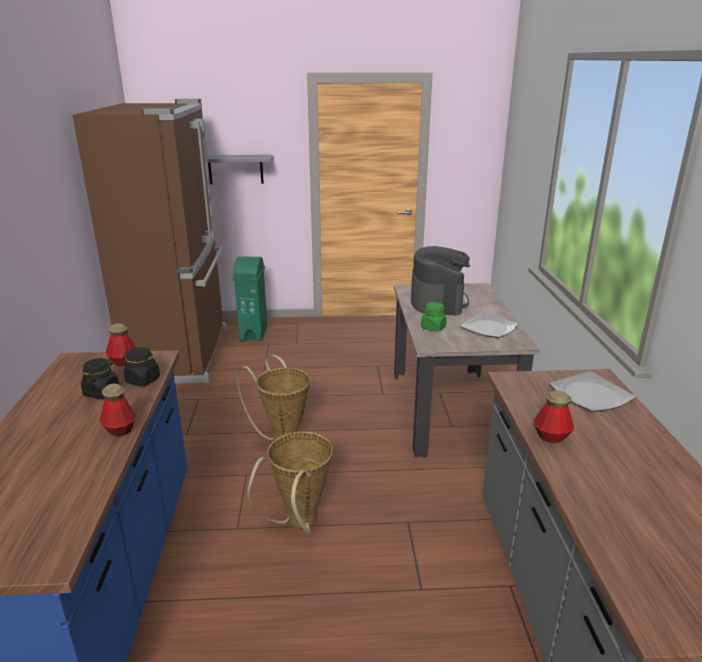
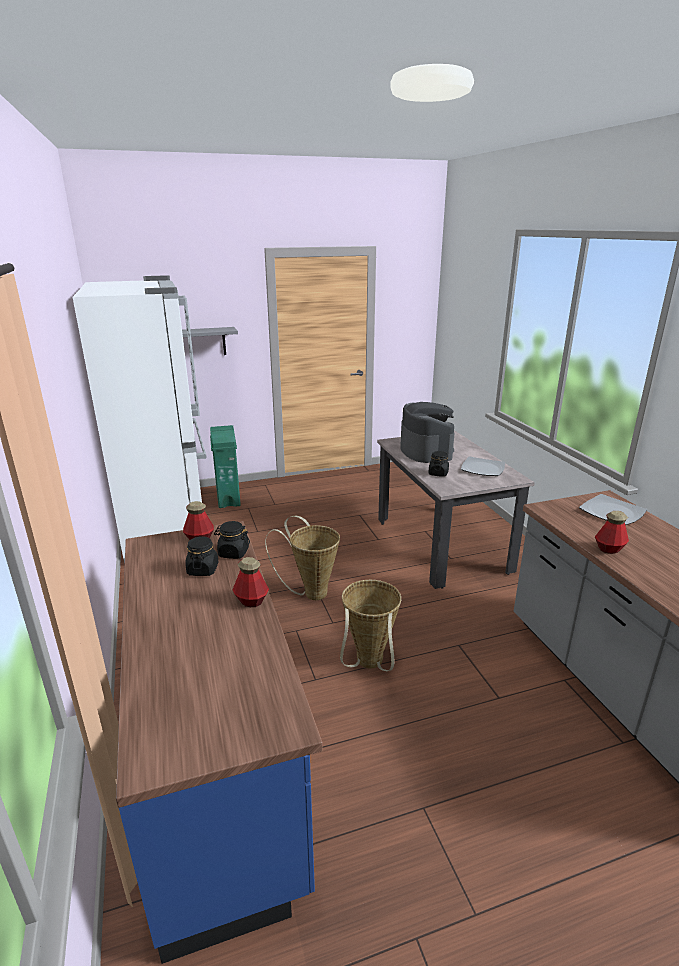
camera: 15 degrees left, 0 degrees up
brown fridge [72,99,227,383] -> white fridge [73,275,207,563]
green jar [421,302,447,332] -> black jar [428,451,449,477]

